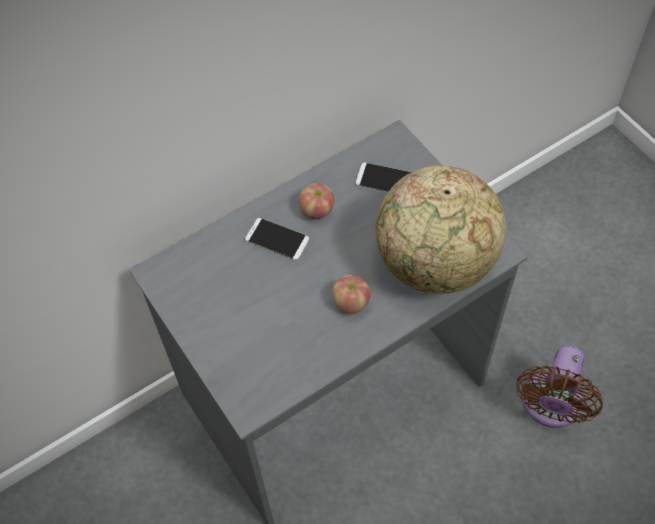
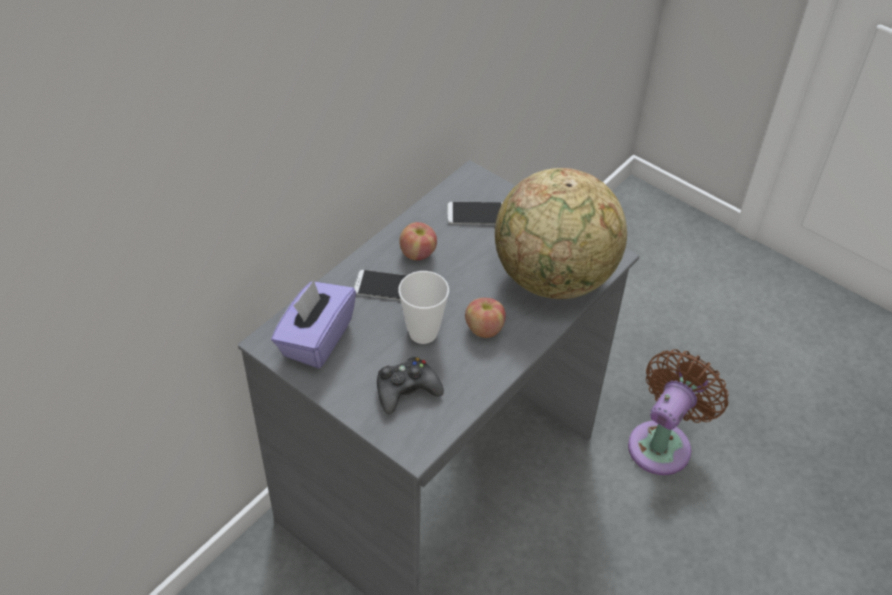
camera: 20 degrees left, 10 degrees down
brown fan [516,345,603,428] -> brown fan turned 150 degrees counterclockwise [628,349,729,475]
none -> purple tissue box [271,280,356,369]
none -> black game controller [377,357,444,414]
none -> cup [398,271,449,344]

